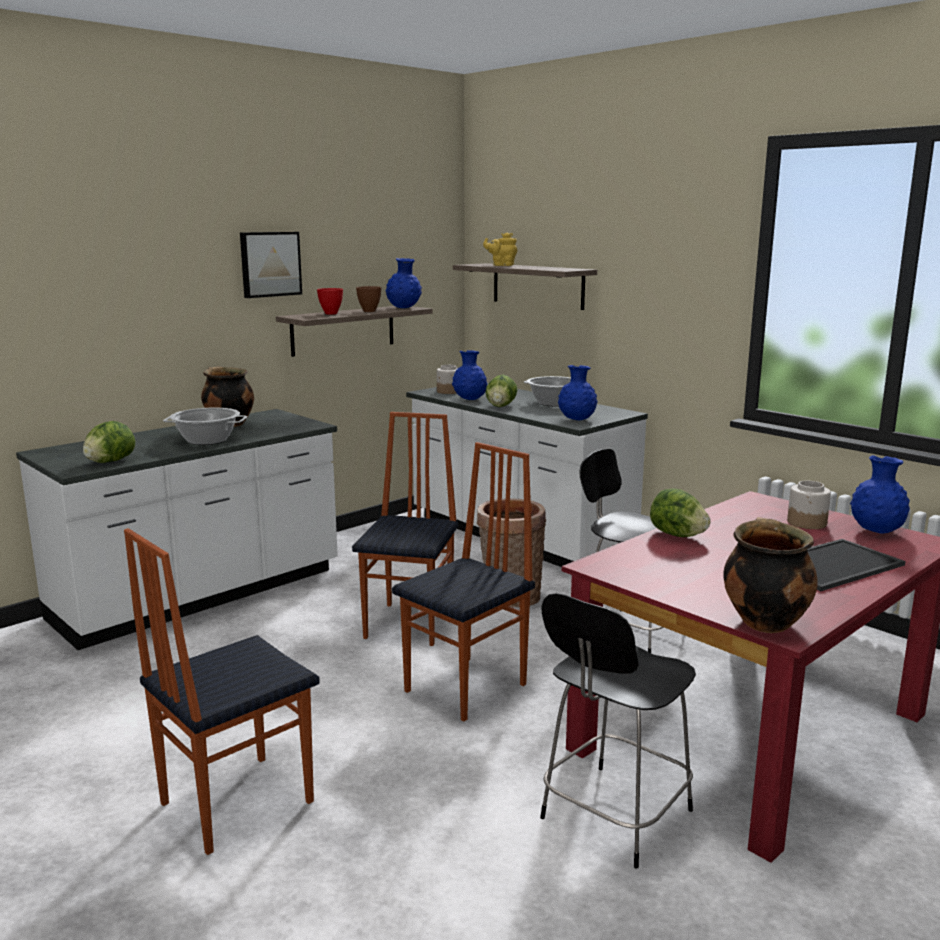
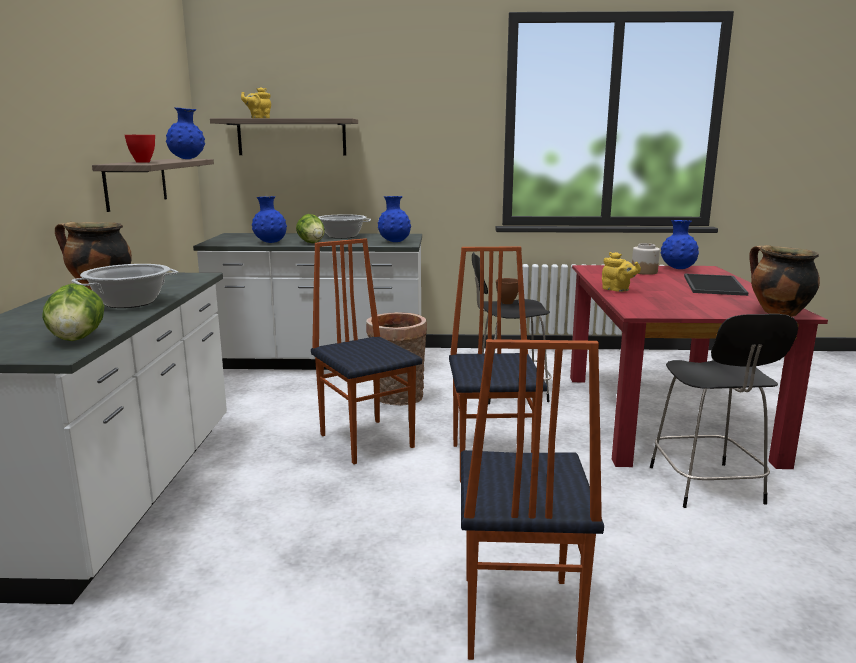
camera: 45 degrees left, 0 degrees up
picture [240,232,302,298] -> none
brown bowl [356,286,381,312] -> brown bowl moved to [496,278,518,304]
jar [437,365,458,394] -> none
lettuce [650,488,711,537] -> yellow teapot [602,252,641,292]

